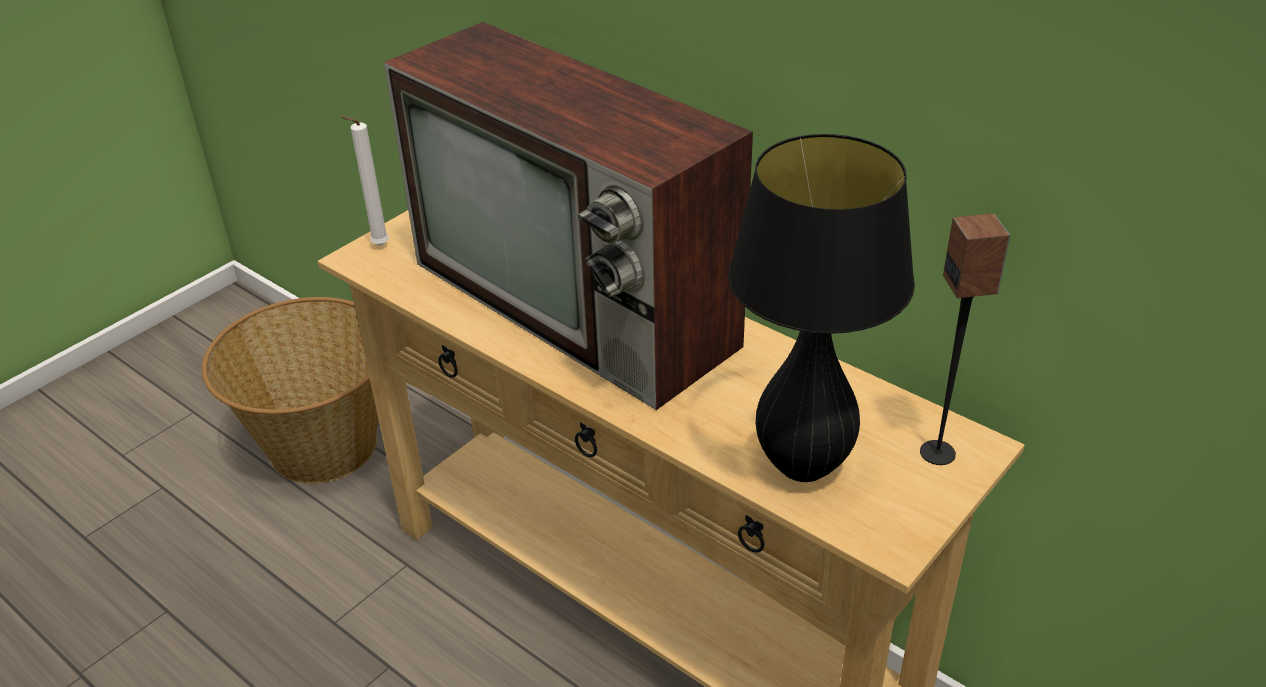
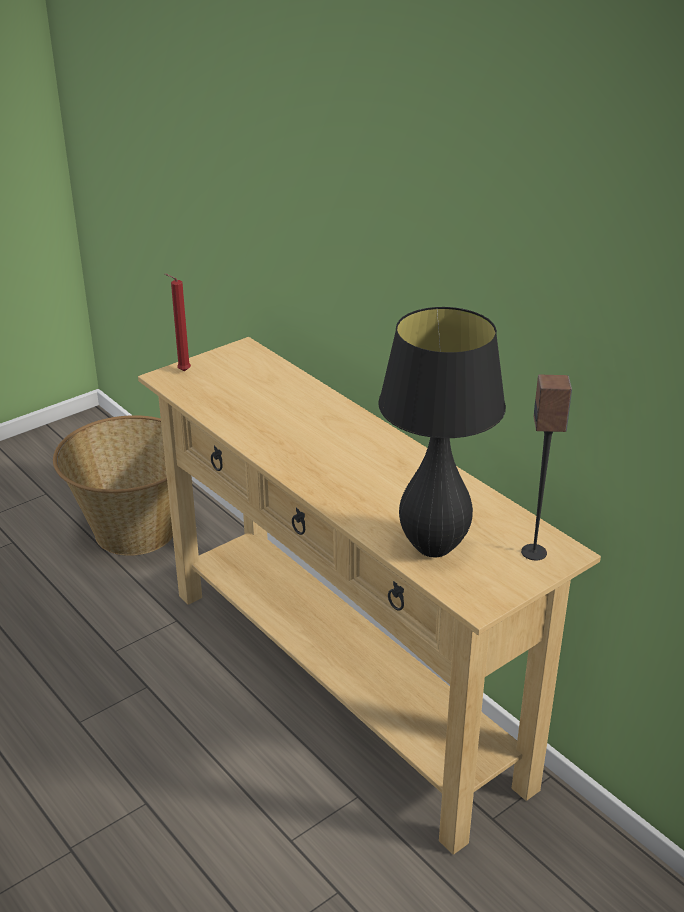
camera: 10 degrees right, 5 degrees down
white candle [340,116,389,246] -> red candle [165,274,191,371]
television [384,22,753,410] -> none

